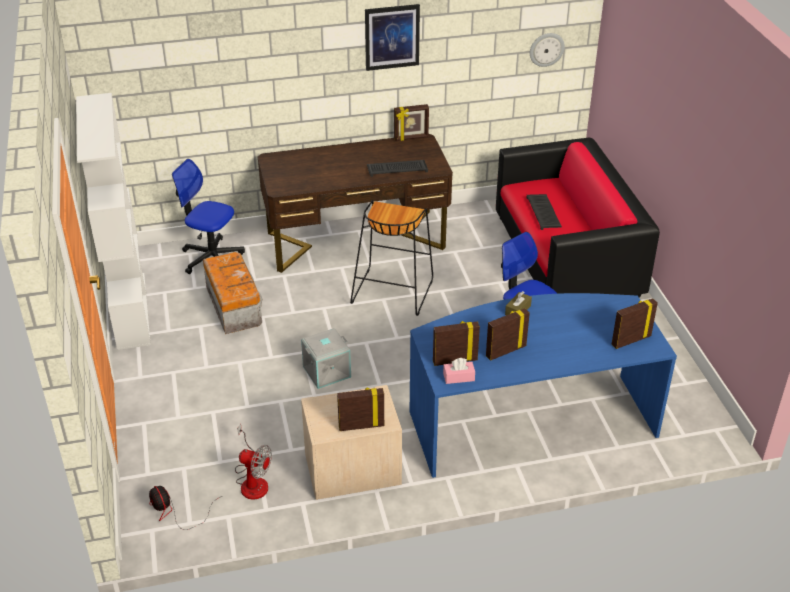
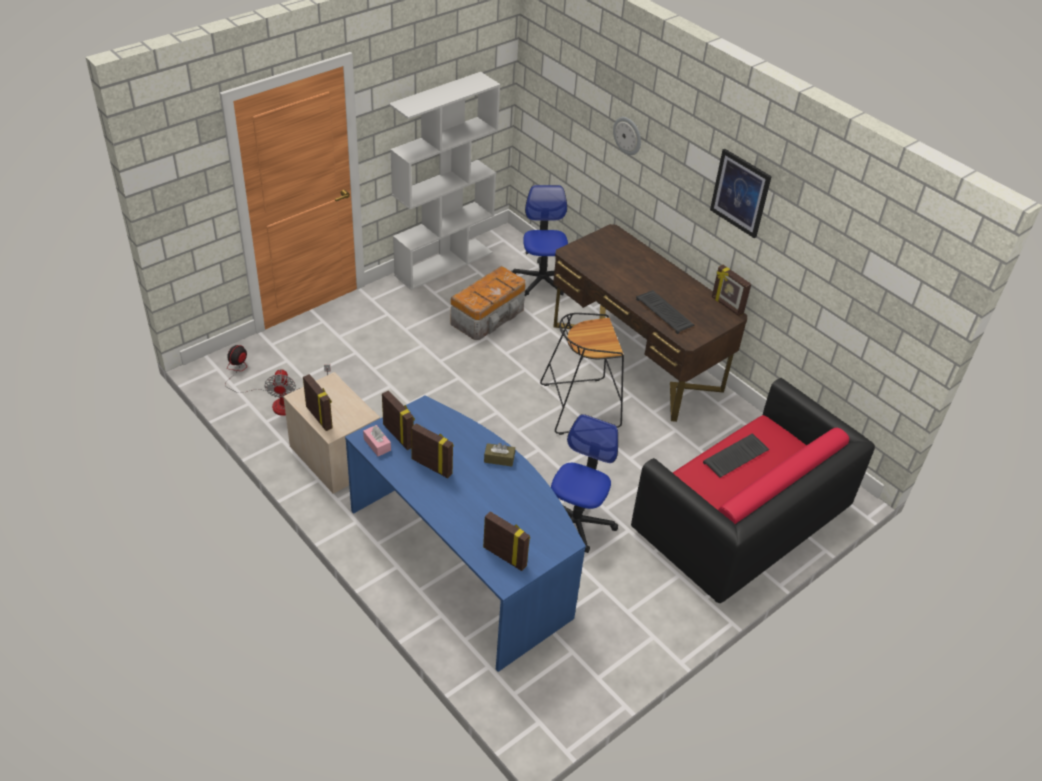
camera: 60 degrees right, 5 degrees up
grey storage box [301,328,351,389] -> none
wall clock [530,33,565,67] -> wall clock moved to [613,117,641,155]

